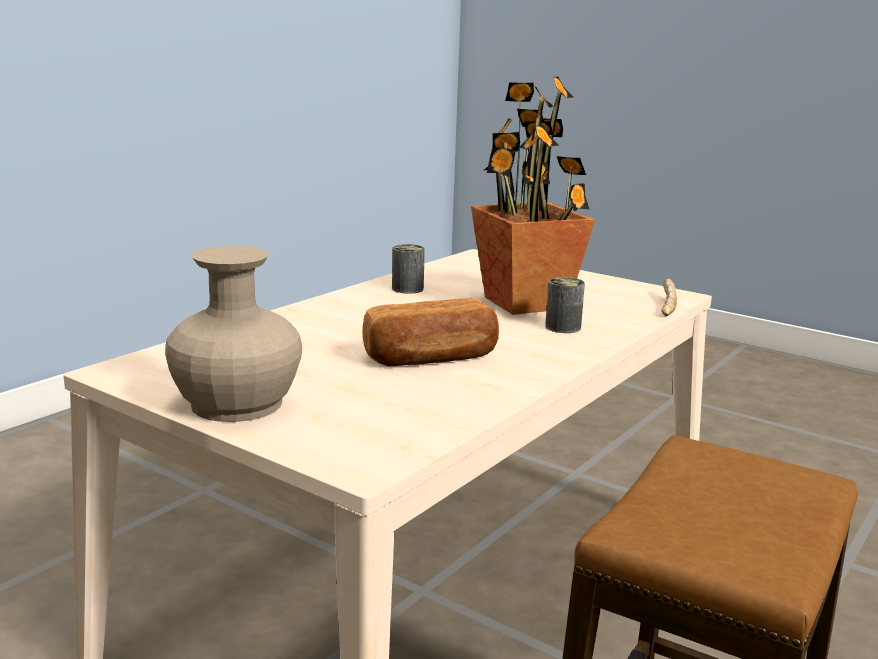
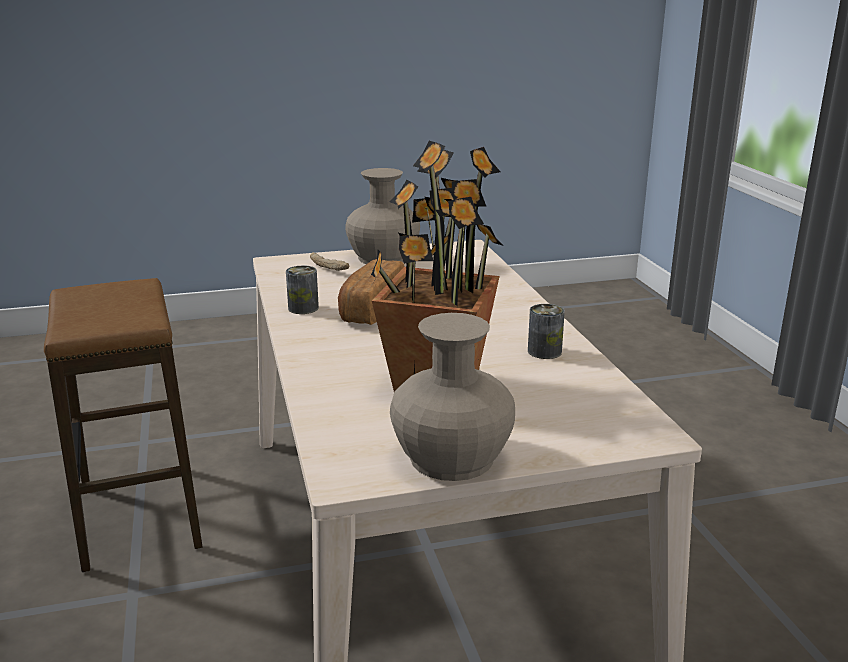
camera: 130 degrees right, 5 degrees up
can [545,277,585,333] -> can moved to [286,266,319,314]
bread [661,279,677,316] -> bread moved to [310,252,349,271]
none -> beige vase [390,313,515,481]

